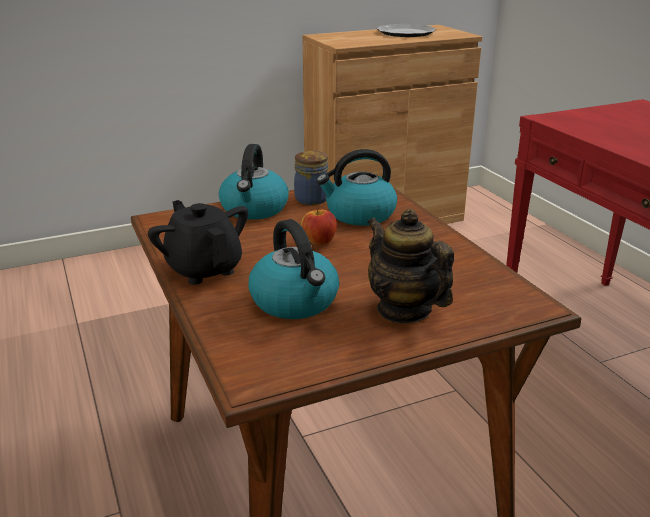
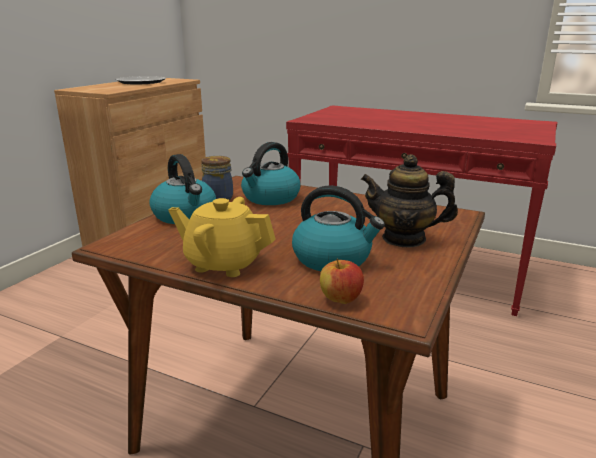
camera: 40 degrees left, 5 degrees down
black teapot [148,200,248,285] -> yellow teapot [169,197,275,277]
apple [301,207,337,245] -> apple moved to [320,258,364,304]

